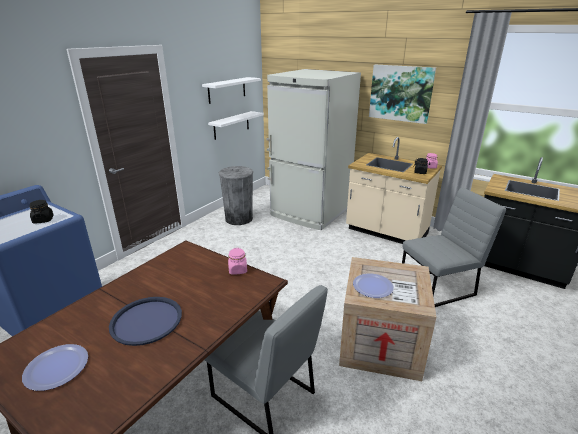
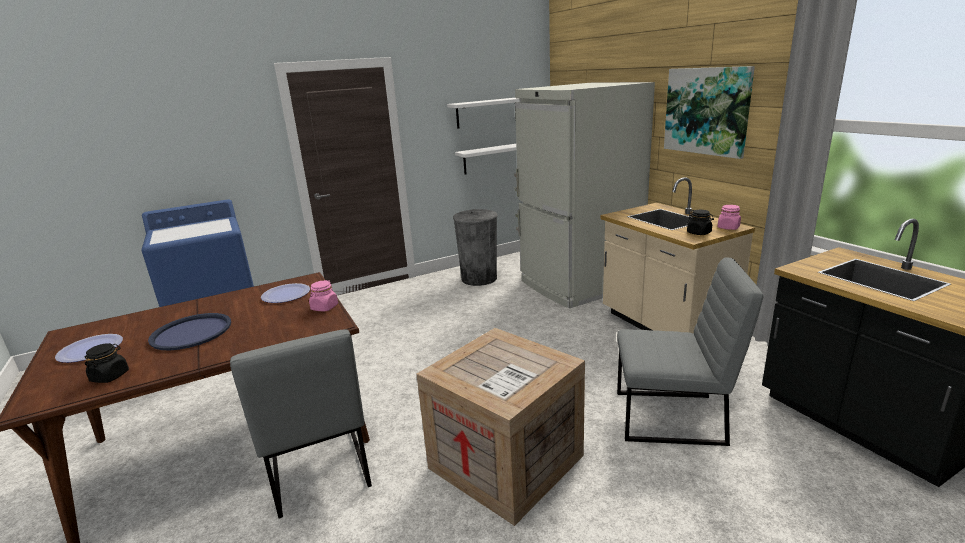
camera: 30 degrees right, 5 degrees down
black jar [30,200,54,224] -> black jar moved to [85,343,129,383]
plate [353,273,394,298] -> plate moved to [261,283,310,303]

